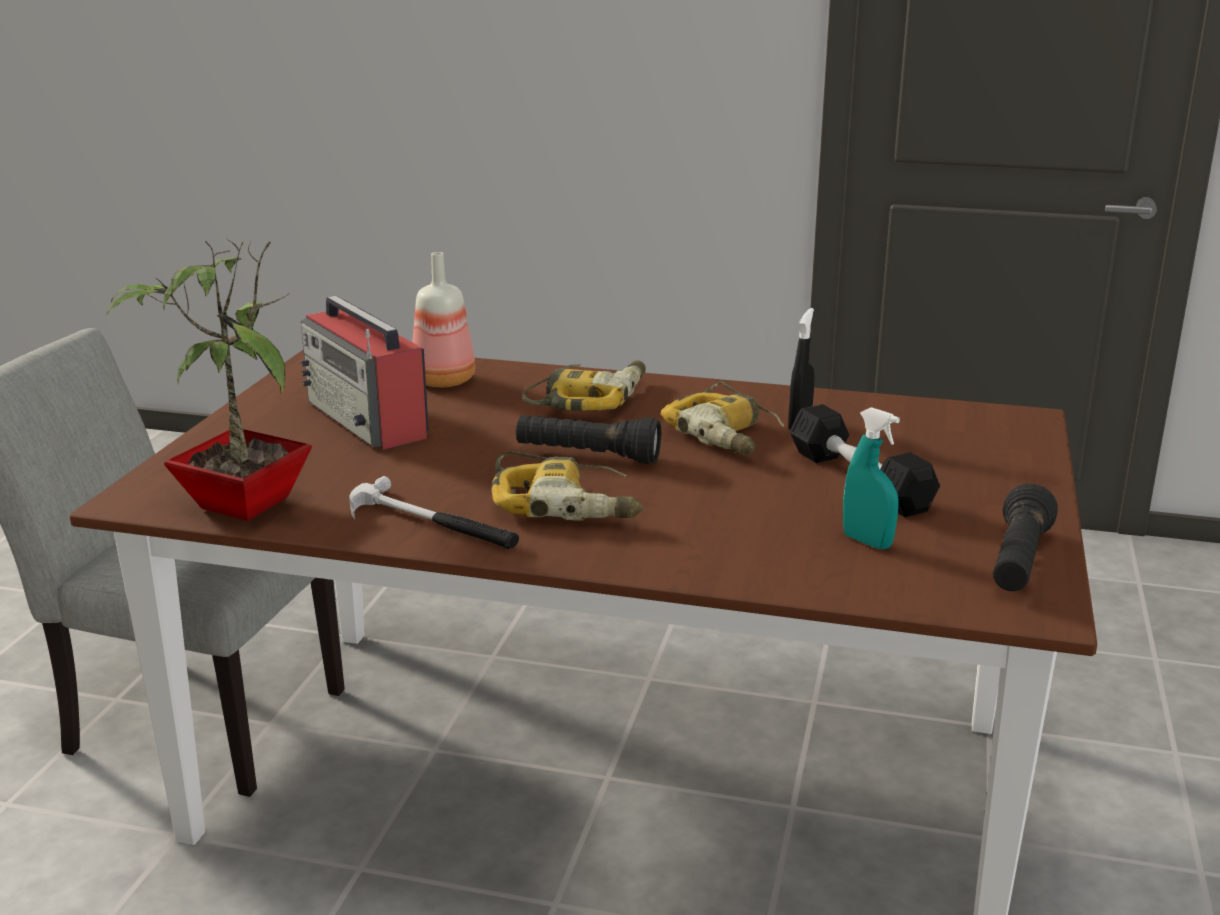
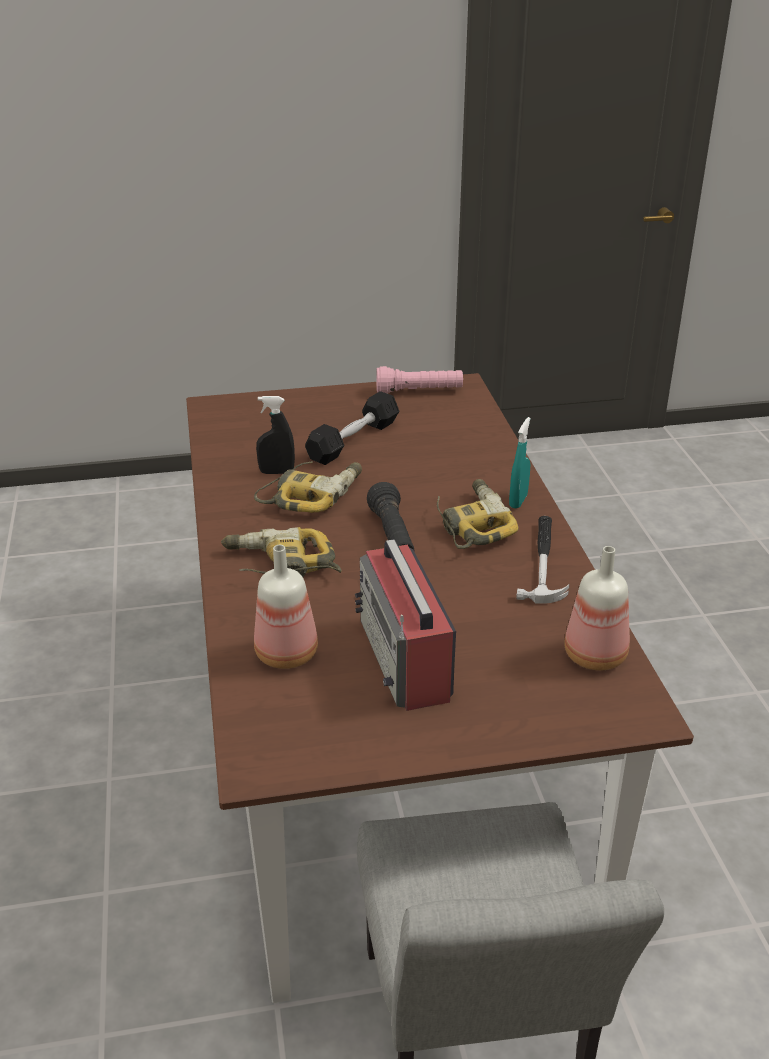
camera: 115 degrees left, 10 degrees up
potted plant [106,238,312,521] -> bottle [564,546,630,670]
radio [300,296,429,450] -> radio turned 135 degrees clockwise [355,539,456,711]
turquoise spray bottle [843,407,900,550] -> turquoise spray bottle moved to [509,417,531,508]
black flashlight [993,484,1058,591] -> pink flashlight [376,366,463,393]

